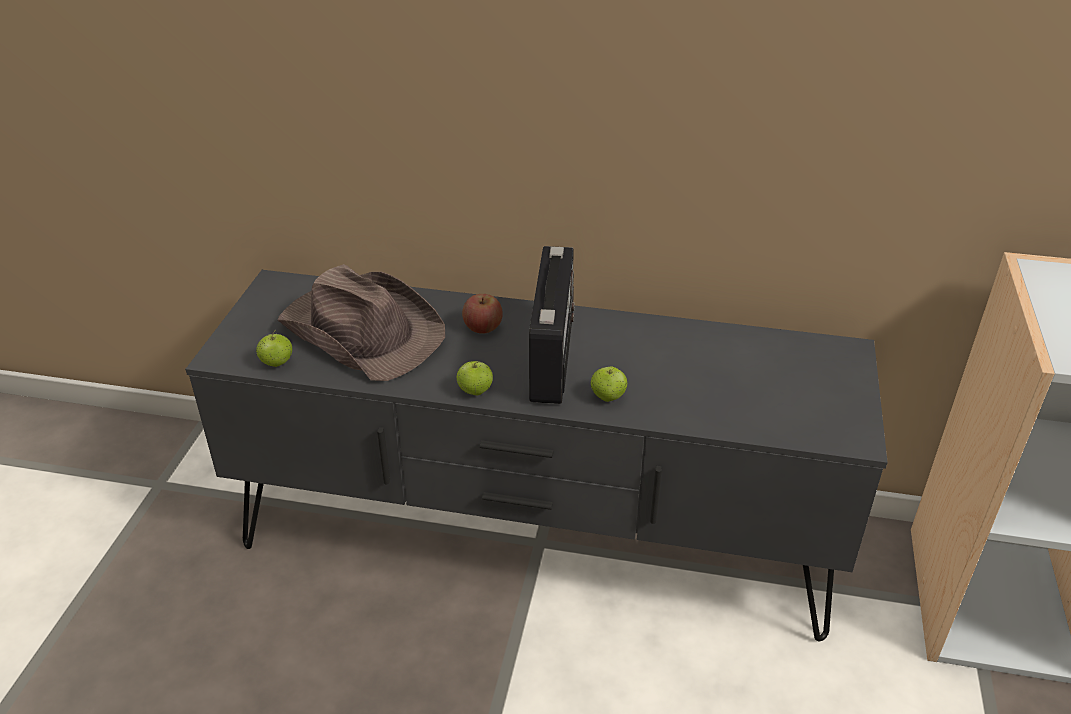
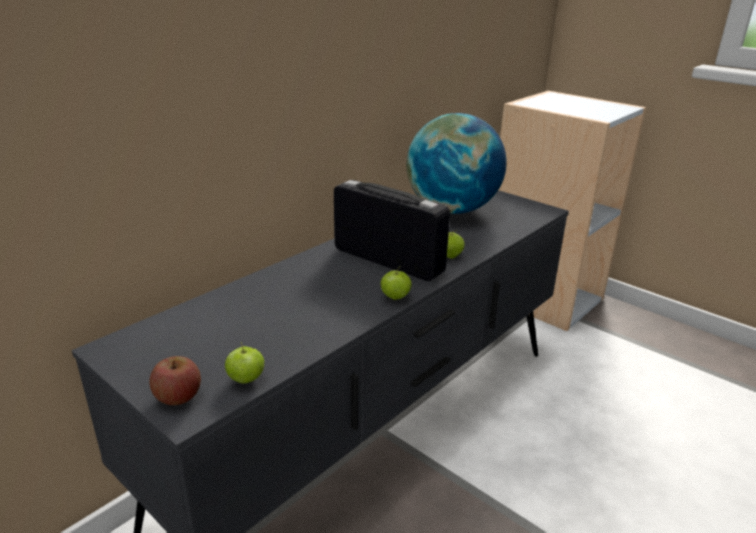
camera: 60 degrees left, 10 degrees down
brown hat [278,264,445,381] -> none
apple [462,294,503,334] -> apple moved to [150,356,201,405]
none -> globe [406,113,507,214]

